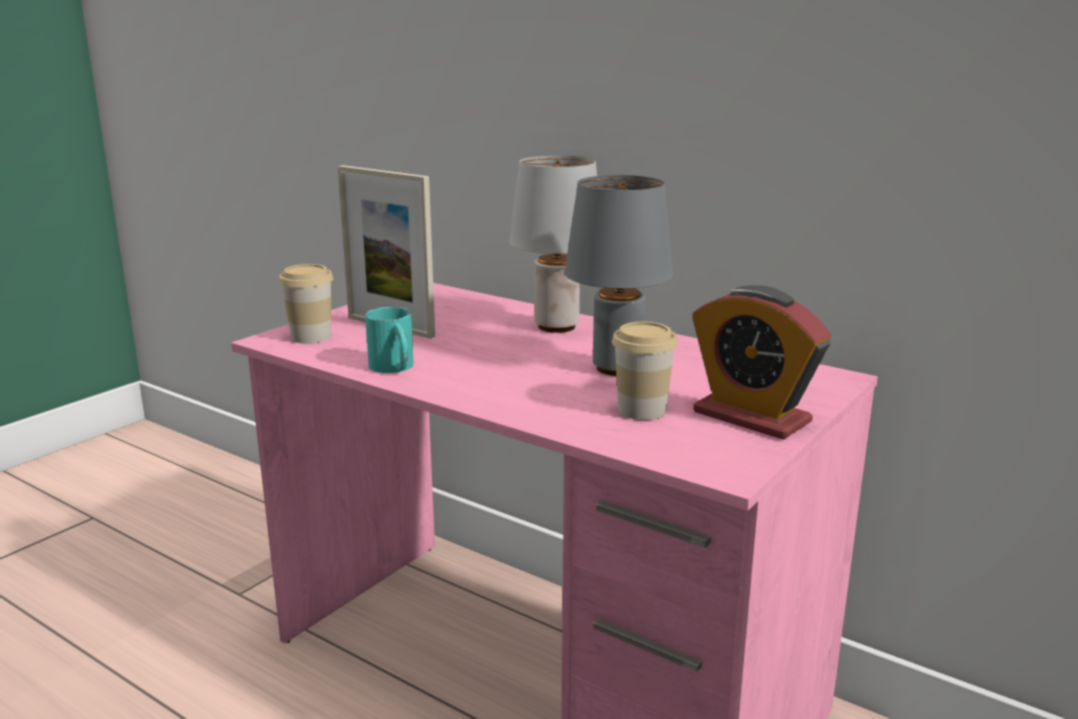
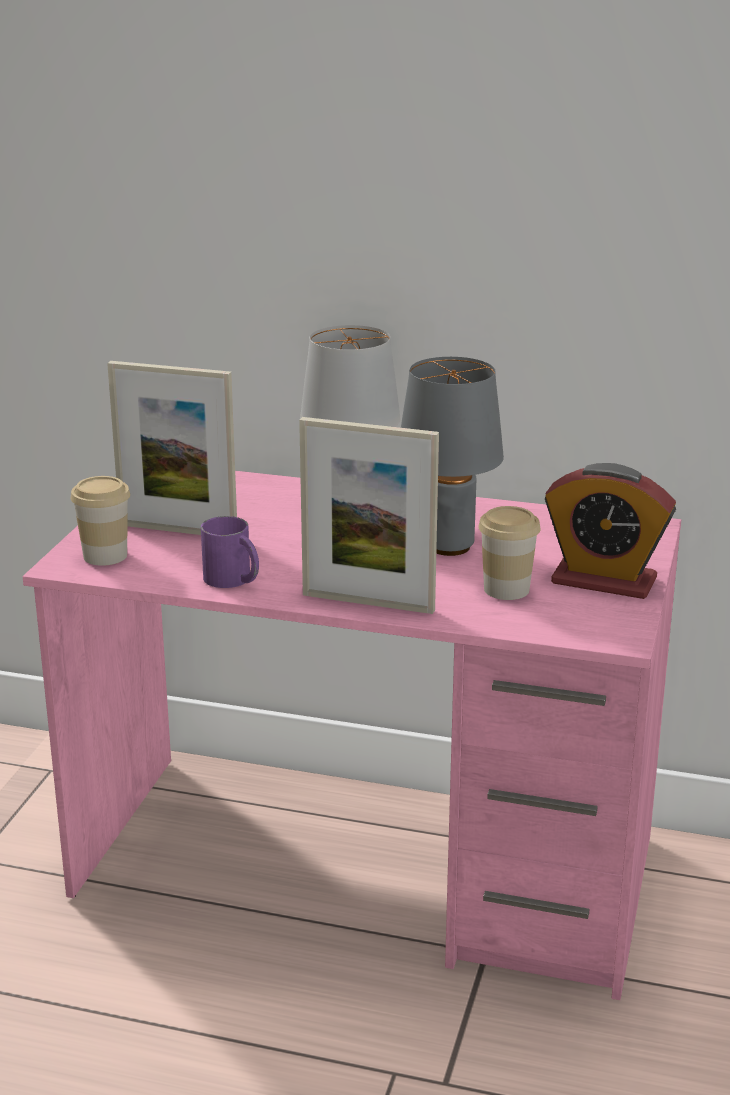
camera: 20 degrees left, 5 degrees up
turquoise mug [365,307,414,373] -> purple mug [201,516,259,588]
none -> picture frame [299,417,439,614]

